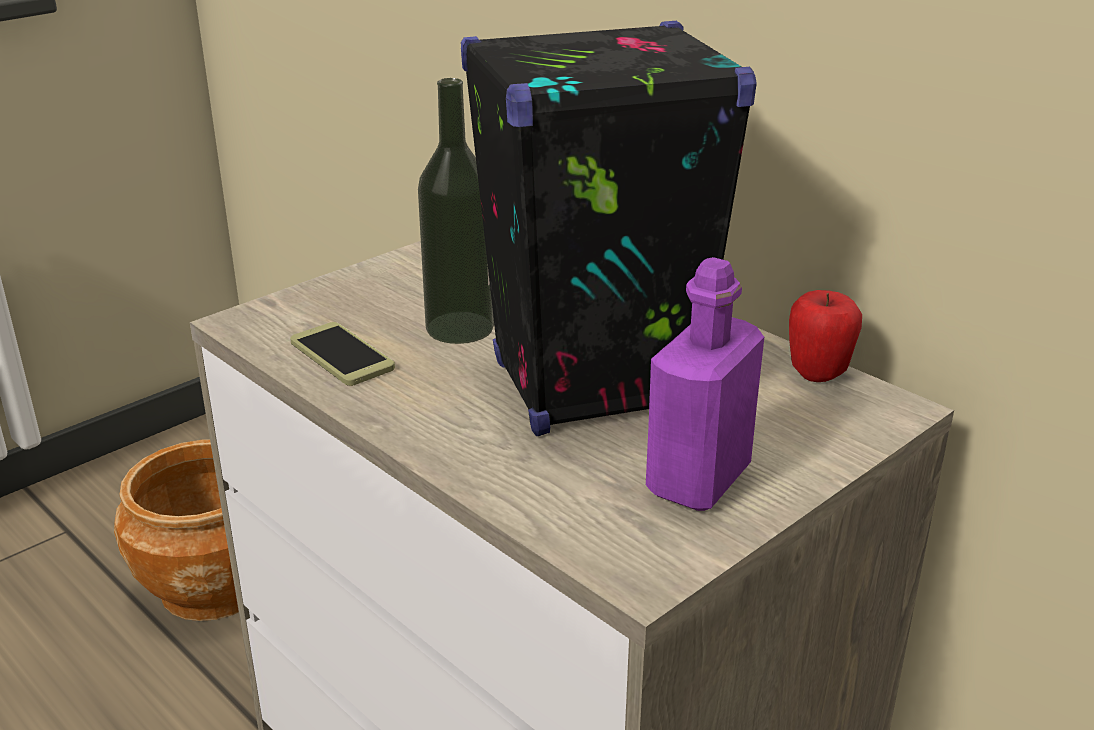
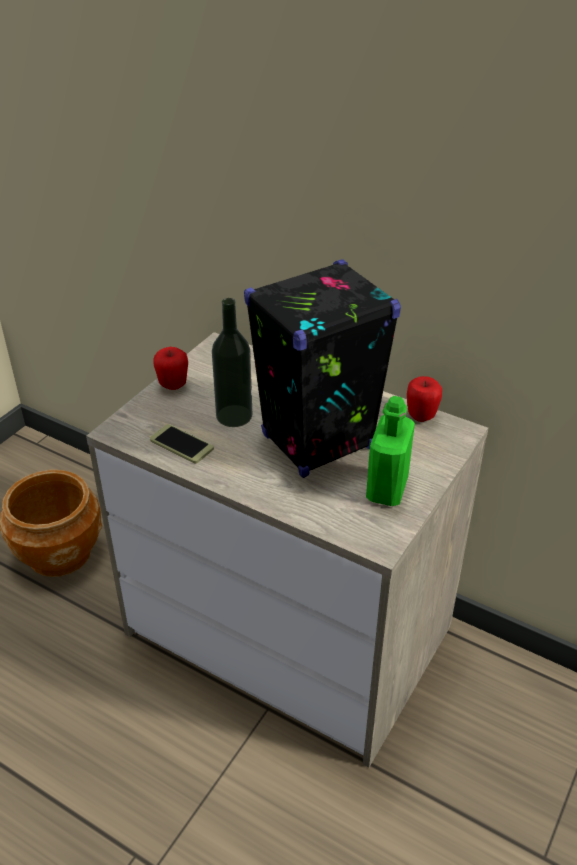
camera: 15 degrees left, 10 degrees up
purple bottle [646,257,764,511] -> green bottle [366,396,415,506]
none -> apple [153,347,188,390]

